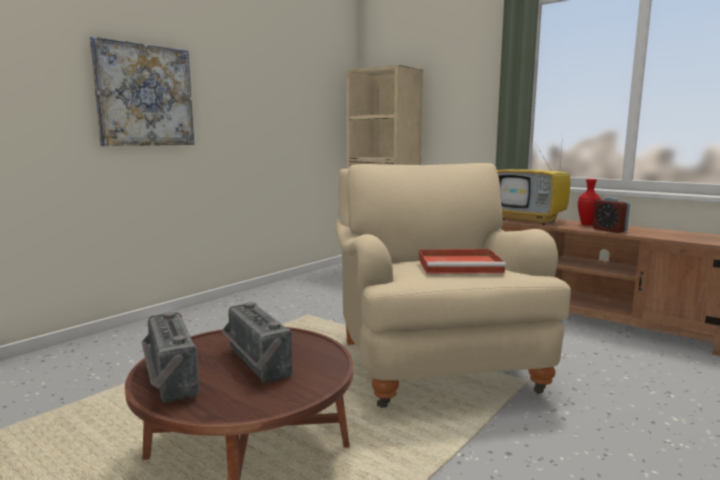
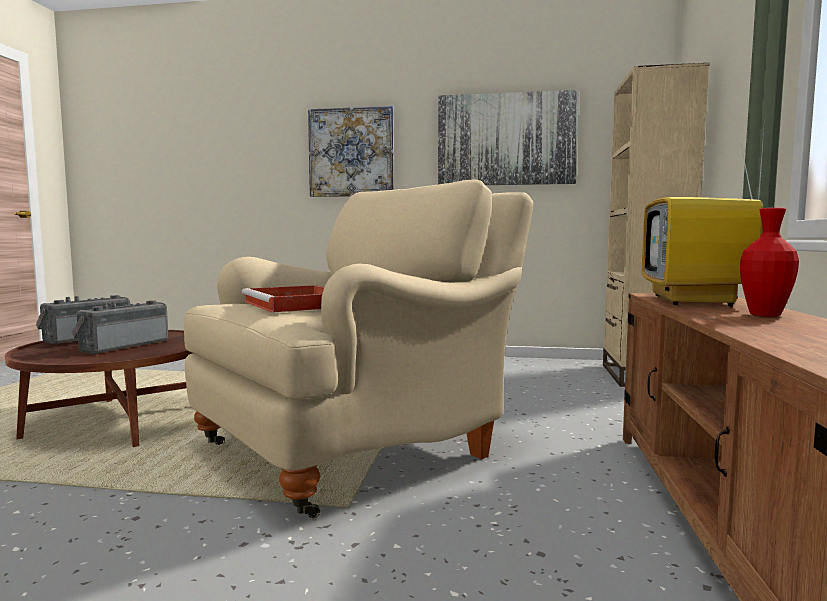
camera: 60 degrees right, 5 degrees down
alarm clock [592,197,630,233] -> none
none -> picture [438,90,579,185]

